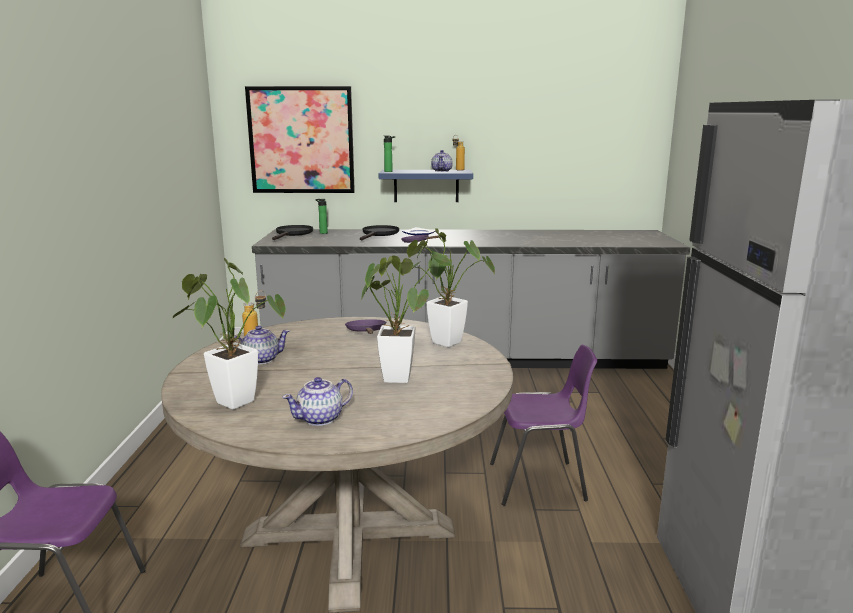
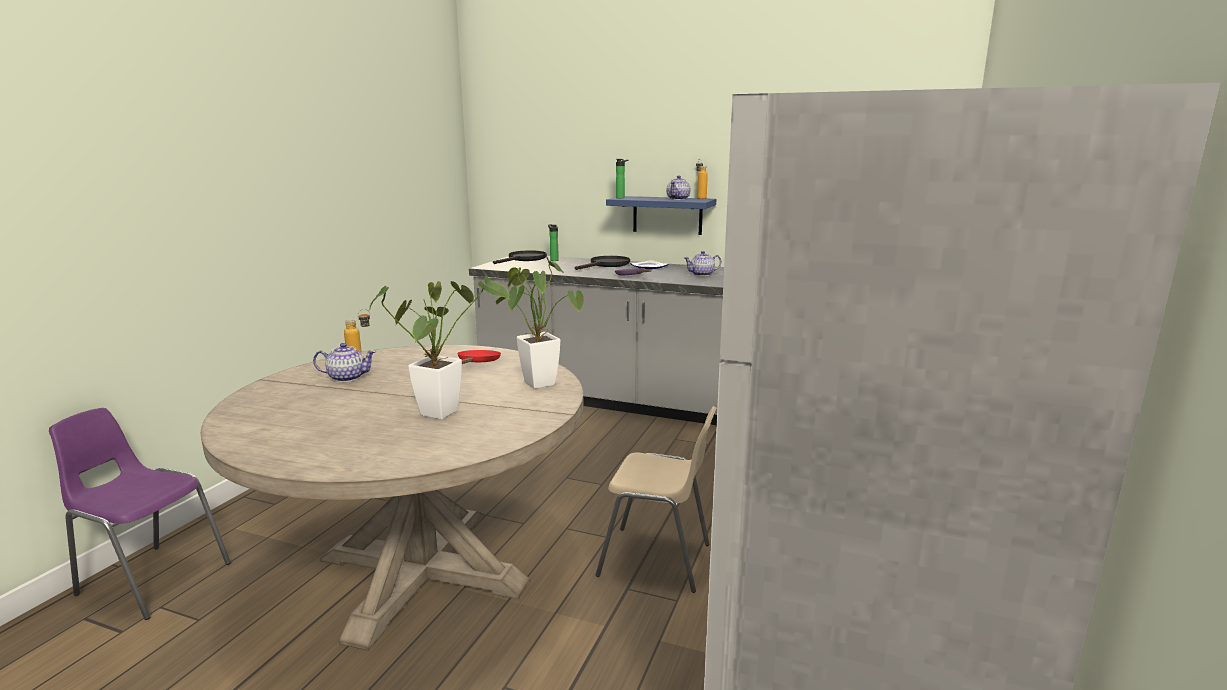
camera: 20 degrees right, 0 degrees up
potted plant [172,258,286,410] -> none
picture [245,86,355,193] -> none
teapot [282,377,353,426] -> teapot moved to [684,251,721,276]
purple frying pan [345,319,387,334] -> red frying pan [457,350,501,364]
purple chair [490,344,597,506] -> beige chair [596,406,717,593]

